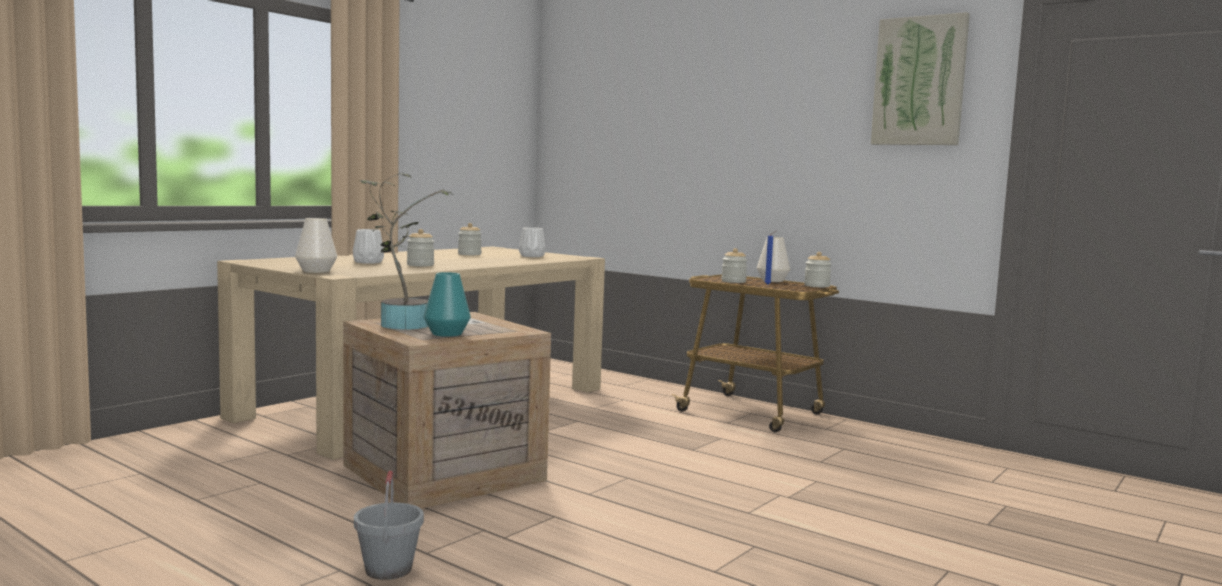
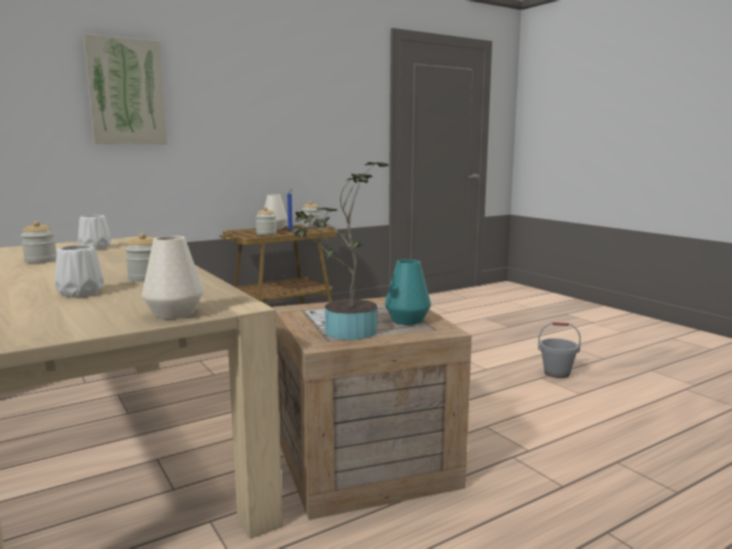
camera: 70 degrees left, 5 degrees up
grey bucket [354,470,424,580] -> grey bucket moved to [538,322,581,378]
picture [871,12,970,145] -> picture moved to [83,34,167,144]

